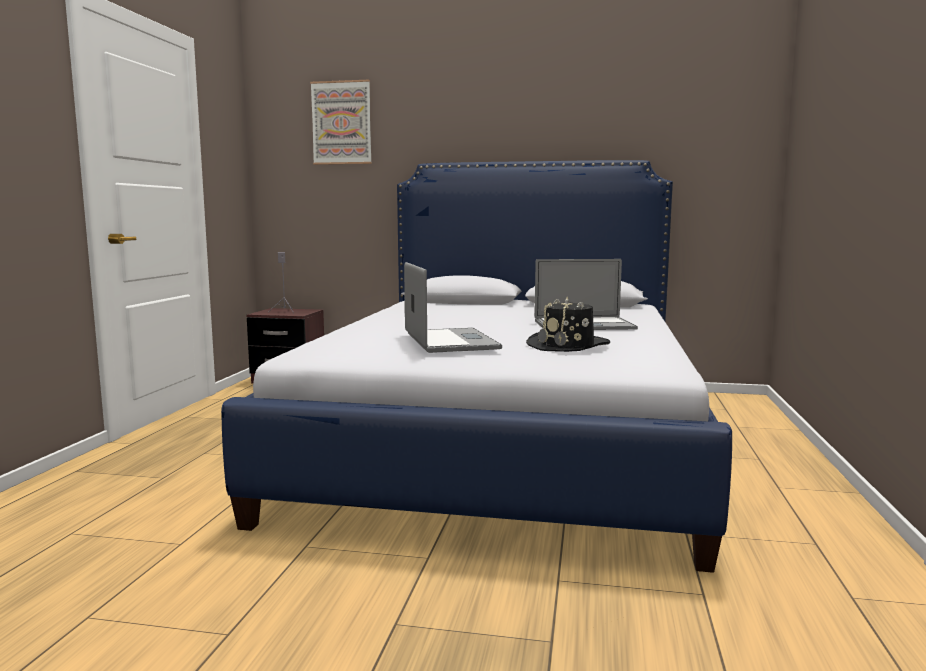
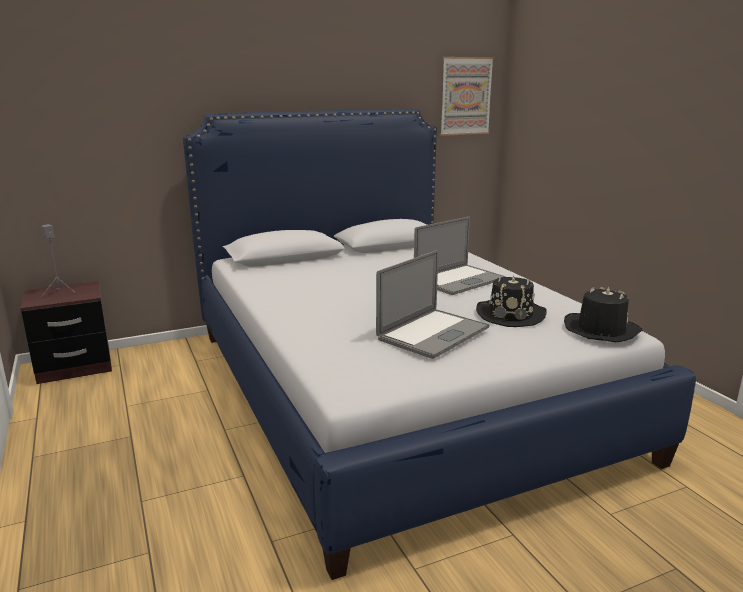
camera: 35 degrees left, 10 degrees up
picture [310,79,372,165] -> picture moved to [440,57,494,136]
laptop [404,262,502,353] -> laptop turned 90 degrees clockwise [376,250,489,359]
none -> black hat [564,287,642,342]

